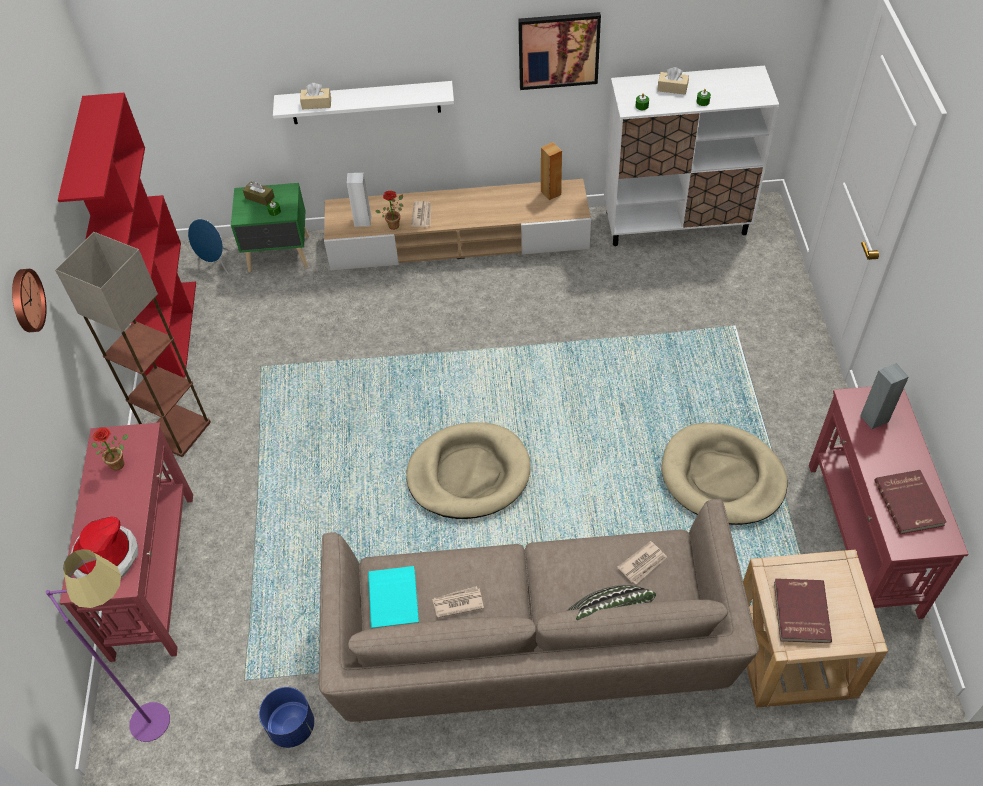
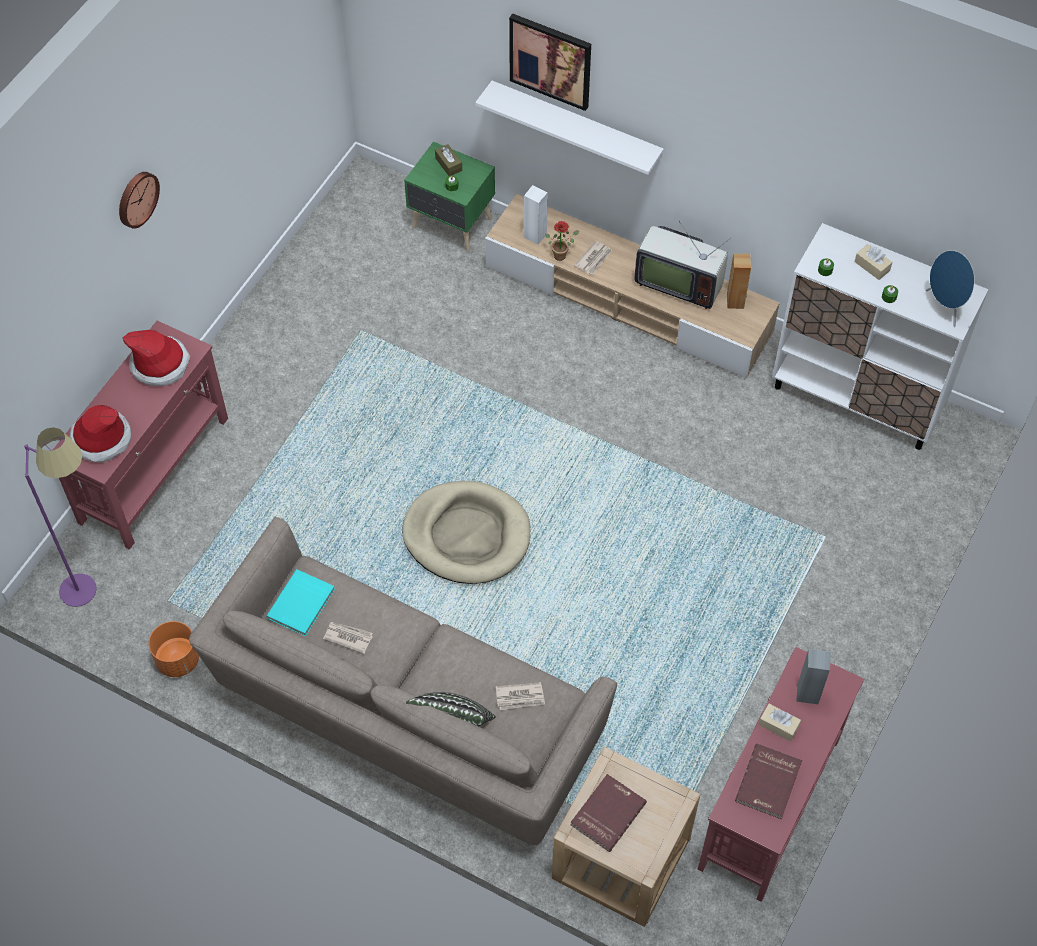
camera: 30 degrees right, 5 degrees up
floor lamp [55,232,211,457] -> none
red bookcase [58,93,196,378] -> none
potted plant [92,427,128,471] -> hat [123,330,190,386]
blue speaker [188,219,230,274] -> blue speaker moved to [926,250,974,327]
blue planter [259,687,314,748] -> orange planter [149,621,199,677]
beige tissue box [300,83,331,110] -> beige tissue box moved to [759,704,801,741]
picture [518,12,601,90] -> picture moved to [509,13,591,111]
beige dog bed [662,423,788,525] -> none
none -> television [635,221,731,309]

